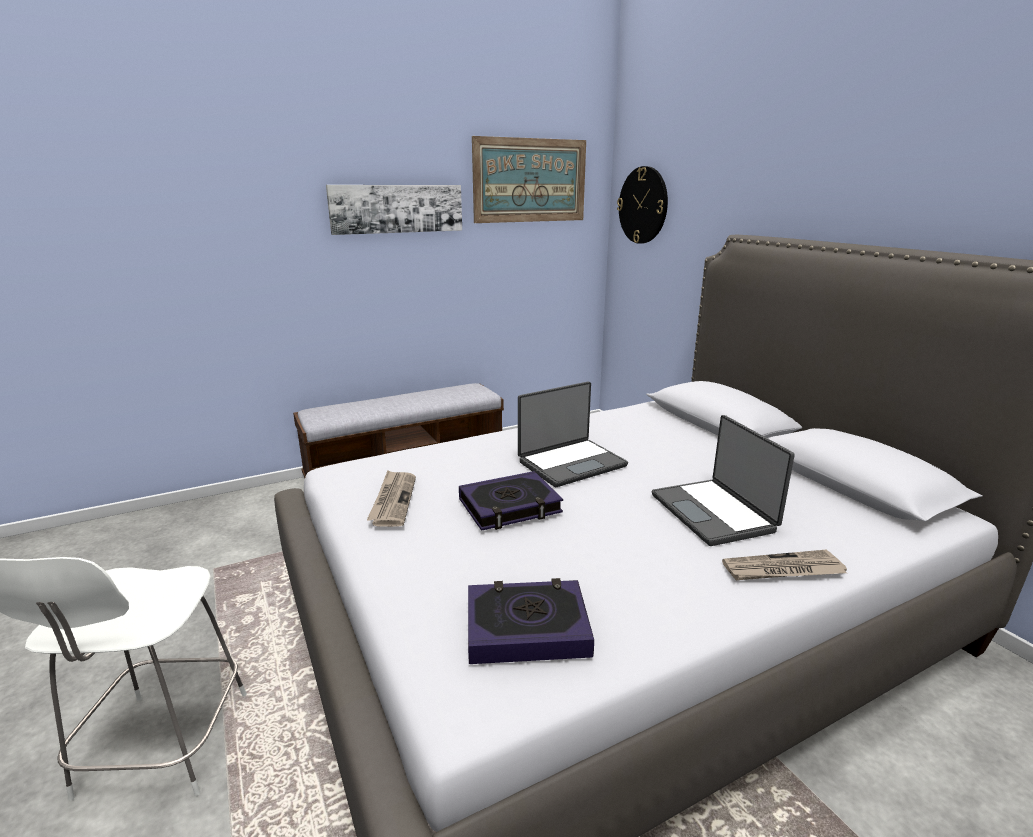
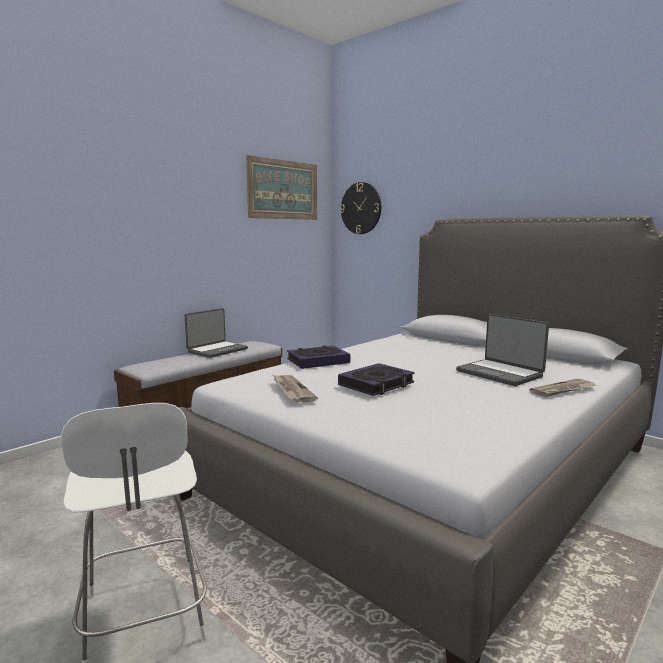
camera: 20 degrees left, 10 degrees down
picture [326,185,462,235] -> none
book [468,578,594,664] -> book moved to [287,345,350,369]
laptop [518,382,628,487] -> laptop moved to [185,308,248,358]

